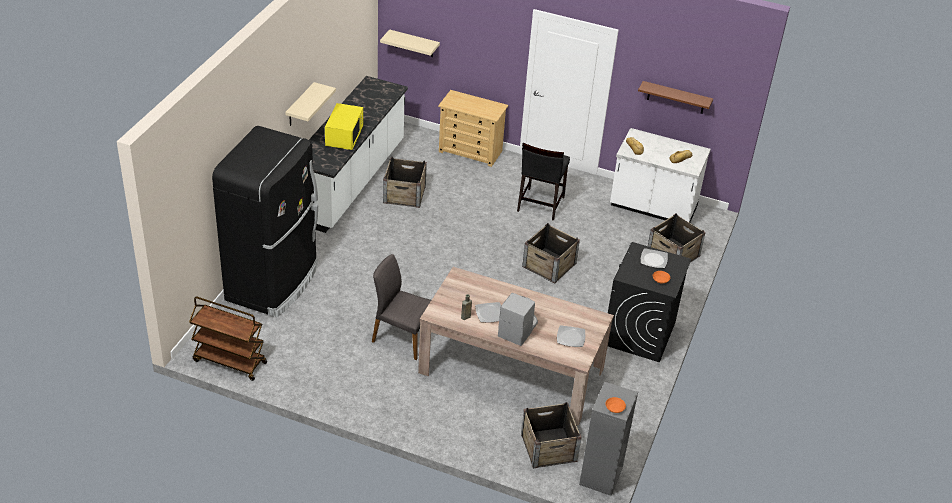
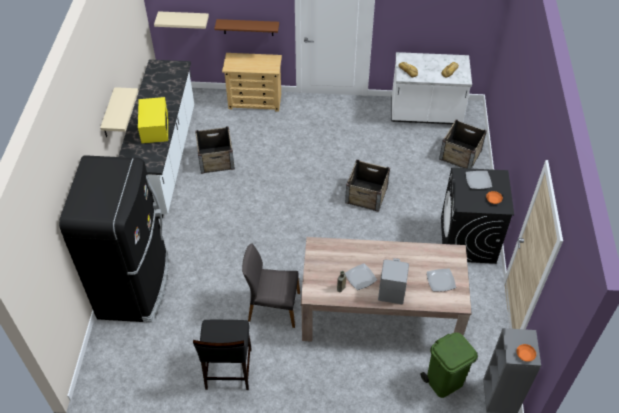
camera: 15 degrees left, 10 degrees up
brown cart [189,297,267,381] -> none
black chair [517,143,570,221] -> black chair moved to [193,320,252,390]
crate [521,402,582,469] -> green trash can [421,332,478,398]
brown shelf [638,81,713,114] -> brown shelf moved to [214,19,279,36]

